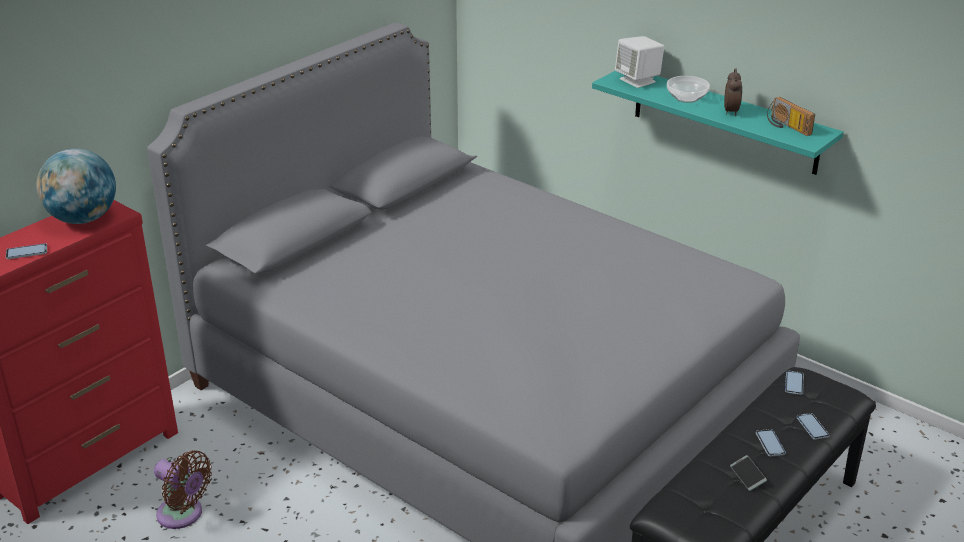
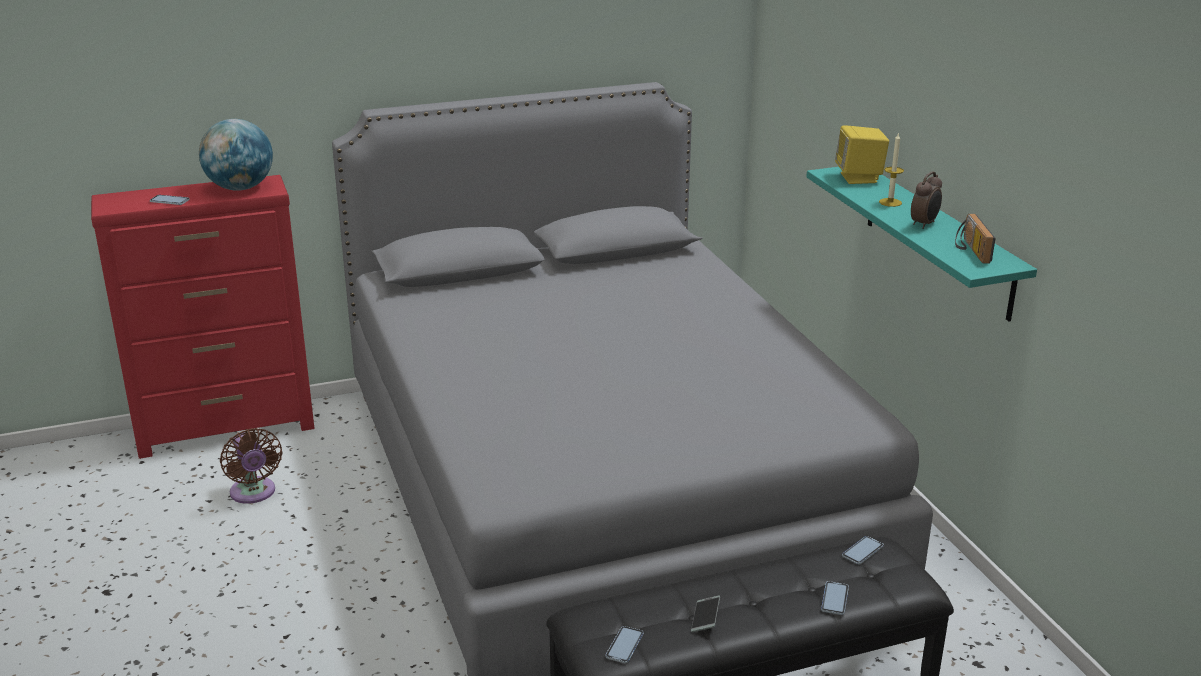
camera: 30 degrees right, 5 degrees down
white speaker [615,36,664,88] -> yellow speaker [835,125,889,184]
bowl [667,76,710,103] -> candle [879,132,904,207]
phone [756,429,786,457] -> phone moved to [606,626,644,663]

